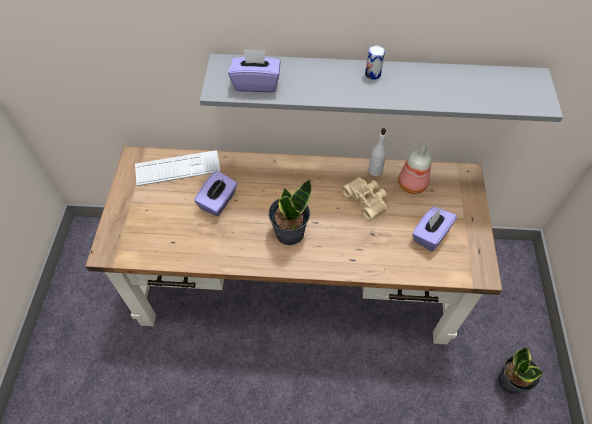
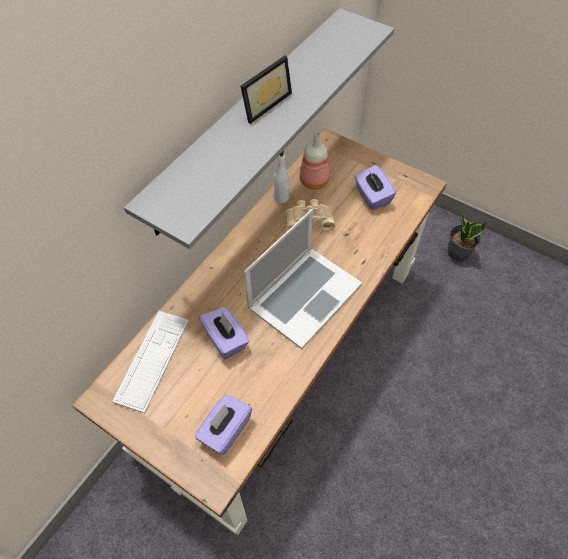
camera: 60 degrees left, 0 degrees up
purple tissue box [228,49,281,93] -> purple tissue box moved to [195,394,252,455]
potted plant [268,179,311,245] -> laptop [244,209,362,349]
can [365,46,385,80] -> picture frame [241,55,292,124]

